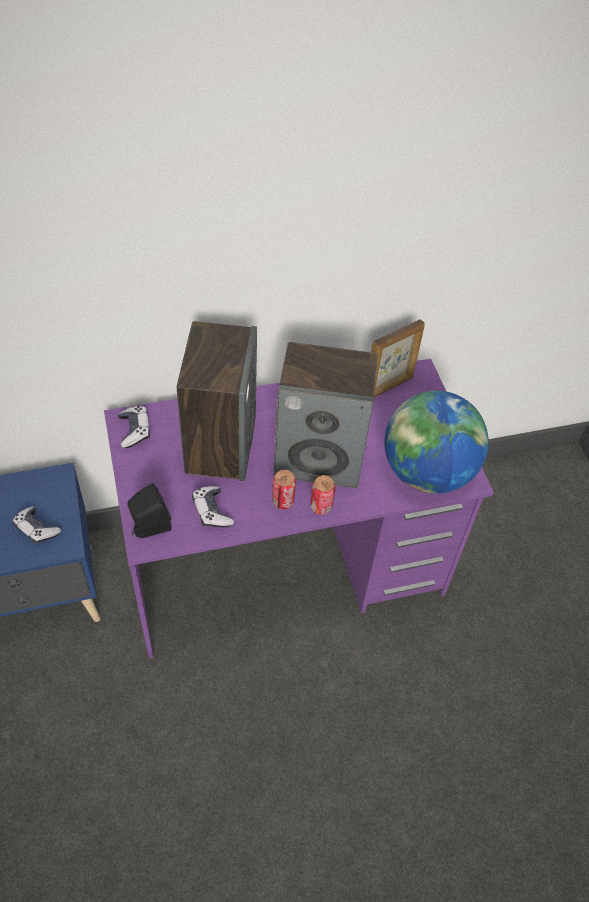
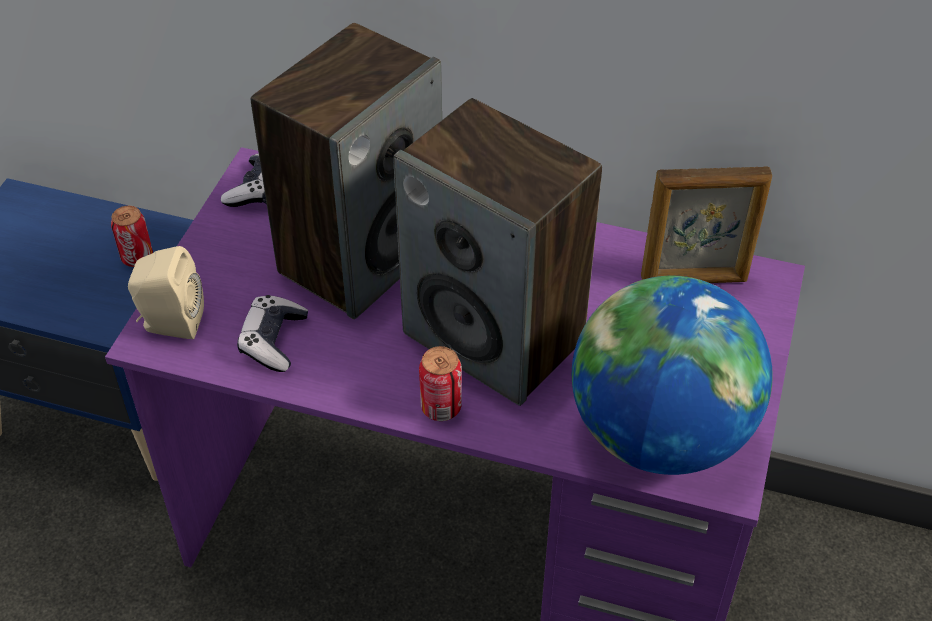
camera: 35 degrees right, 5 degrees down
game controller [13,506,61,544] -> none
black speaker [127,483,171,538] -> beige speaker [128,246,204,339]
can [272,470,296,509] -> can moved to [111,206,153,267]

